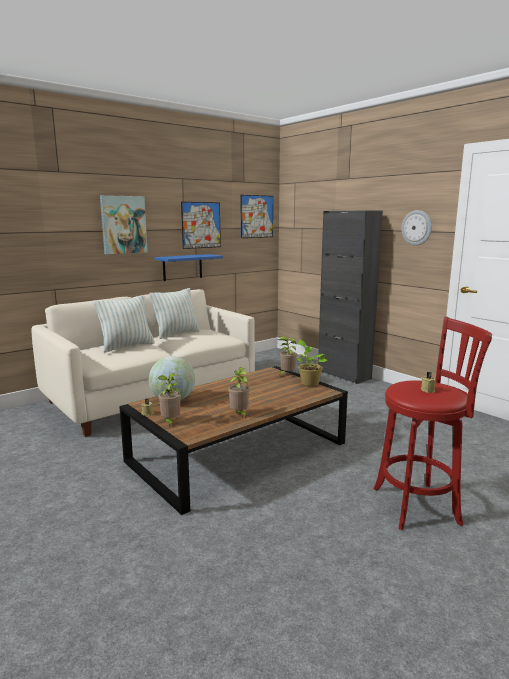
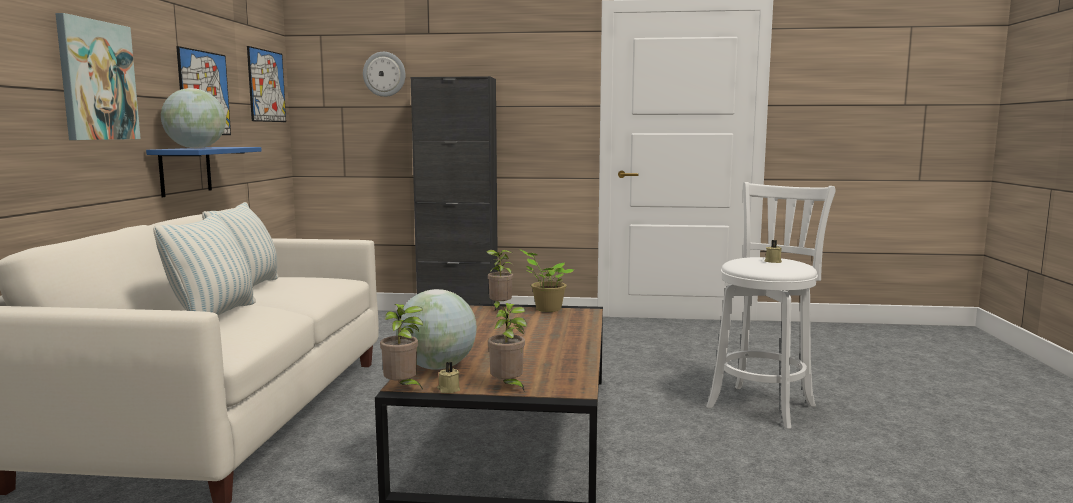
camera: 45 degrees left, 5 degrees down
potted plant [228,367,250,418] -> potted plant moved to [380,304,423,389]
red stool [374,317,492,530] -> white stool [706,182,836,429]
wall clock [401,210,432,245] -> wall clock moved to [363,52,405,97]
none -> globe [161,88,226,148]

